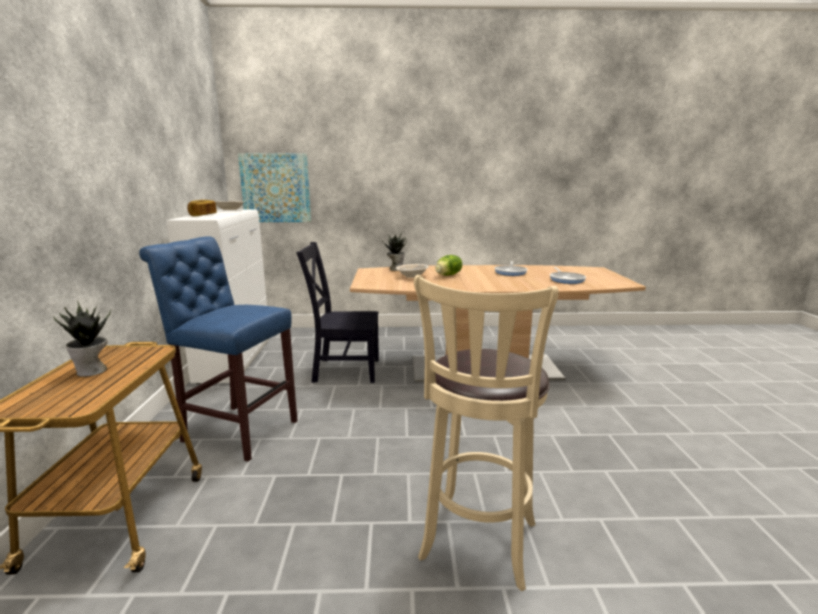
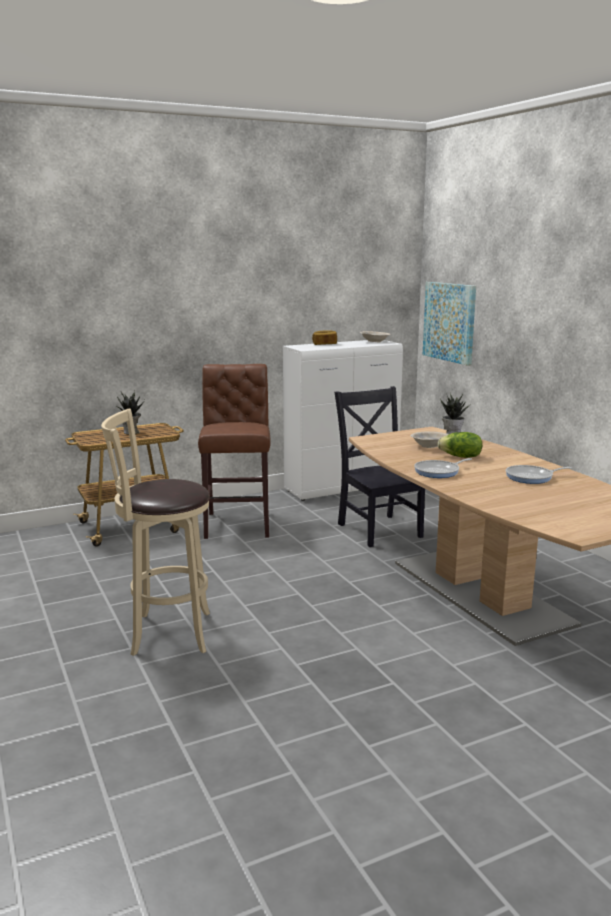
camera: 65 degrees right, 0 degrees up
blue stool [139,236,298,462] -> brown stool [198,364,271,539]
frying pan [550,267,586,284] -> frying pan moved to [414,458,472,478]

